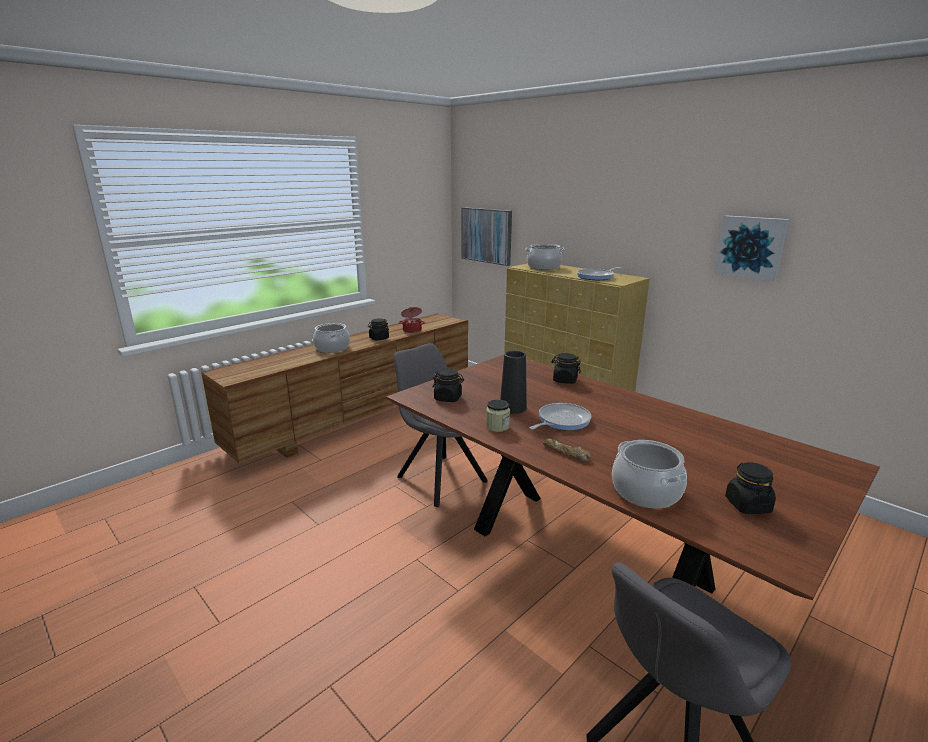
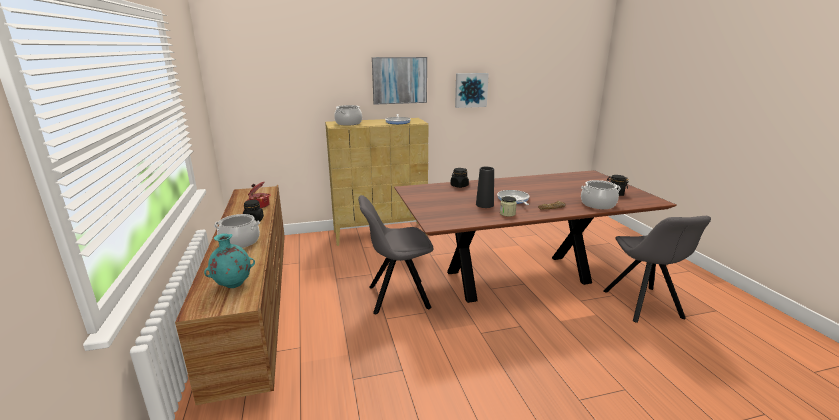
camera: 60 degrees left, 0 degrees up
black jar [433,369,464,402] -> none
picture [461,207,512,266] -> picture moved to [372,57,427,105]
none -> turquoise vase [204,233,255,288]

